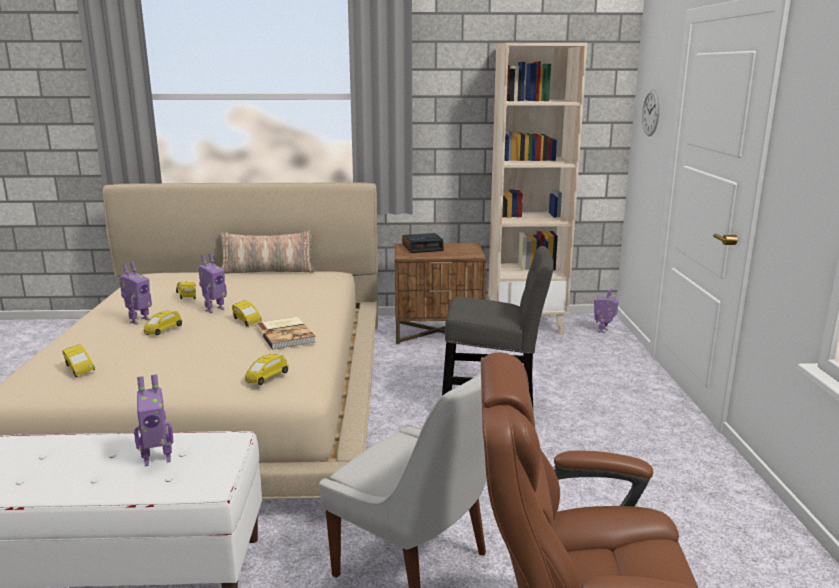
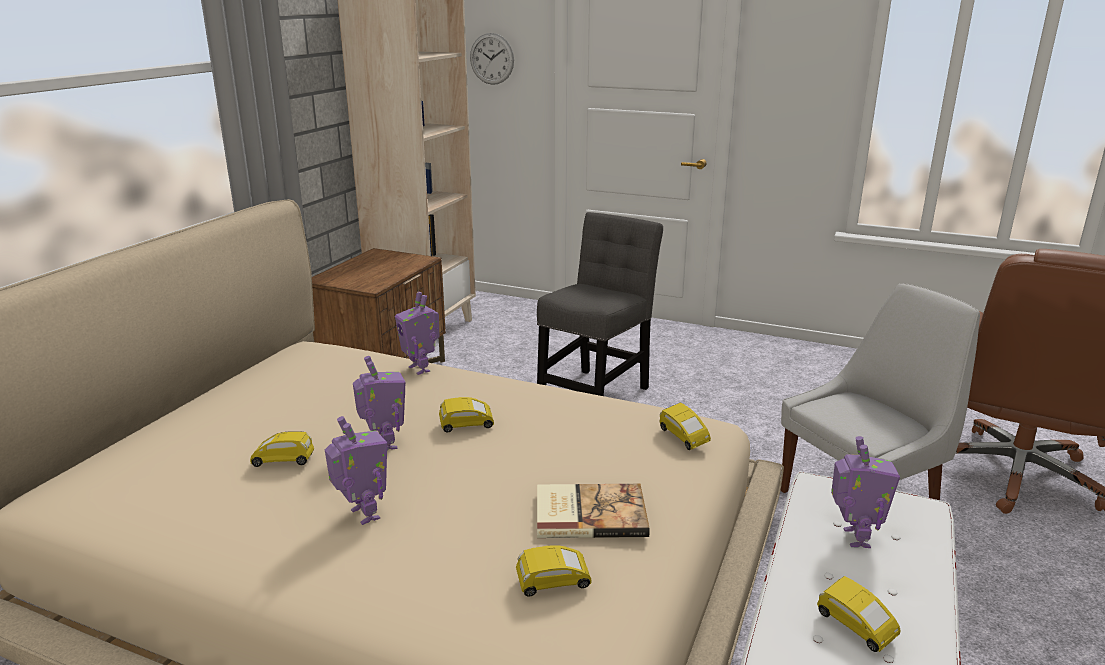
camera: 65 degrees left, 5 degrees up
yellow toy car [144,311,182,335] -> yellow toy car moved to [817,576,900,652]
pillow [220,231,315,274] -> none
book [256,317,316,350] -> book moved to [537,484,650,538]
alarm clock [402,233,444,253] -> none
toy robot [594,288,619,333] -> toy robot moved to [395,292,439,375]

